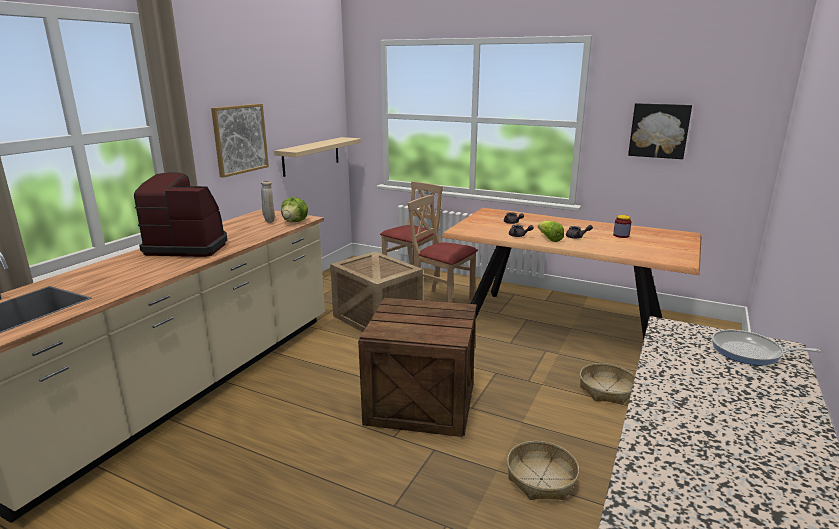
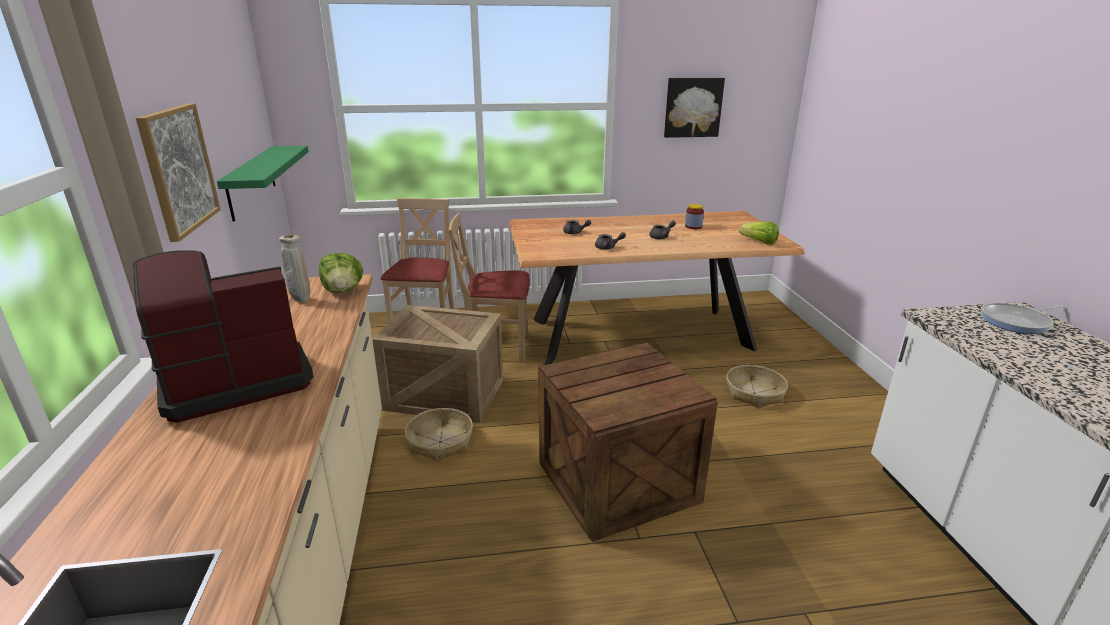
camera: 35 degrees left, 5 degrees up
beige shelf [274,137,361,177] -> green shelf [217,146,309,222]
basket [507,441,579,500] -> basket moved to [405,408,473,462]
lettuce [538,221,564,242] -> lettuce moved to [739,222,779,245]

